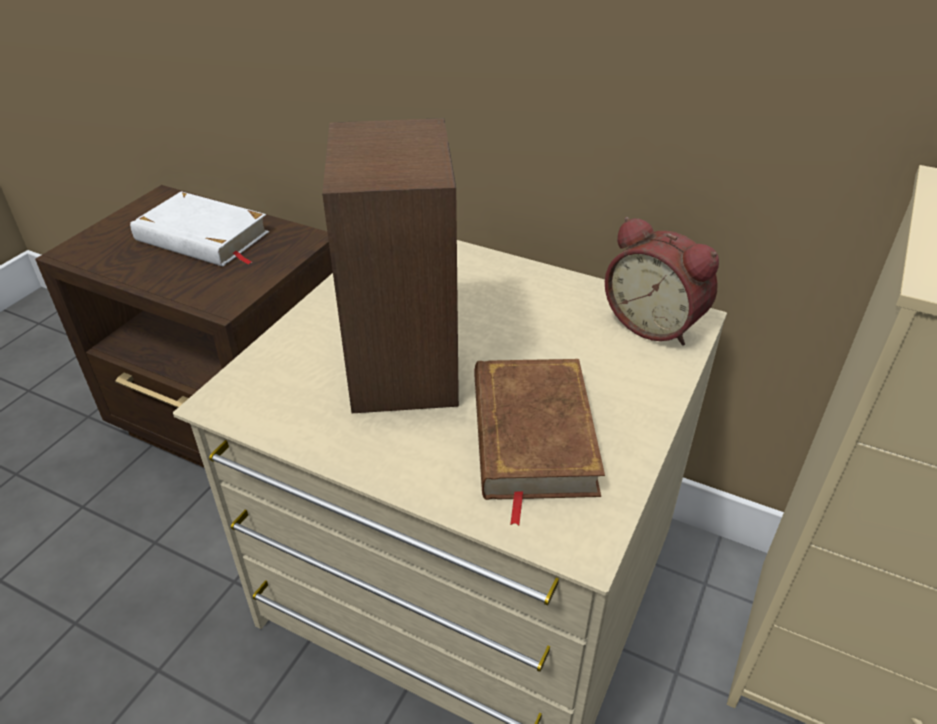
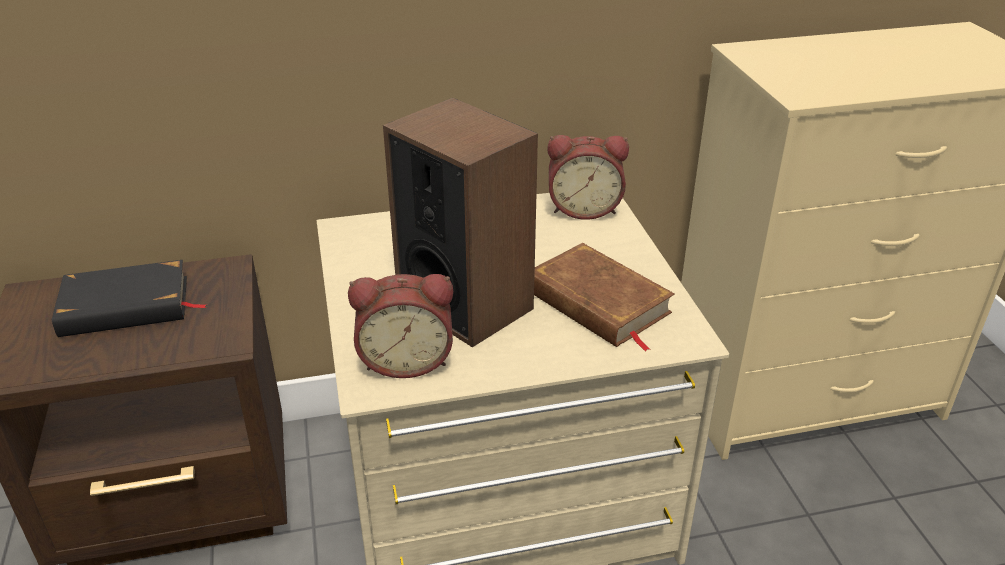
camera: 40 degrees left, 5 degrees down
white book [130,191,269,266] -> black book [52,260,208,337]
none -> alarm clock [348,274,453,378]

